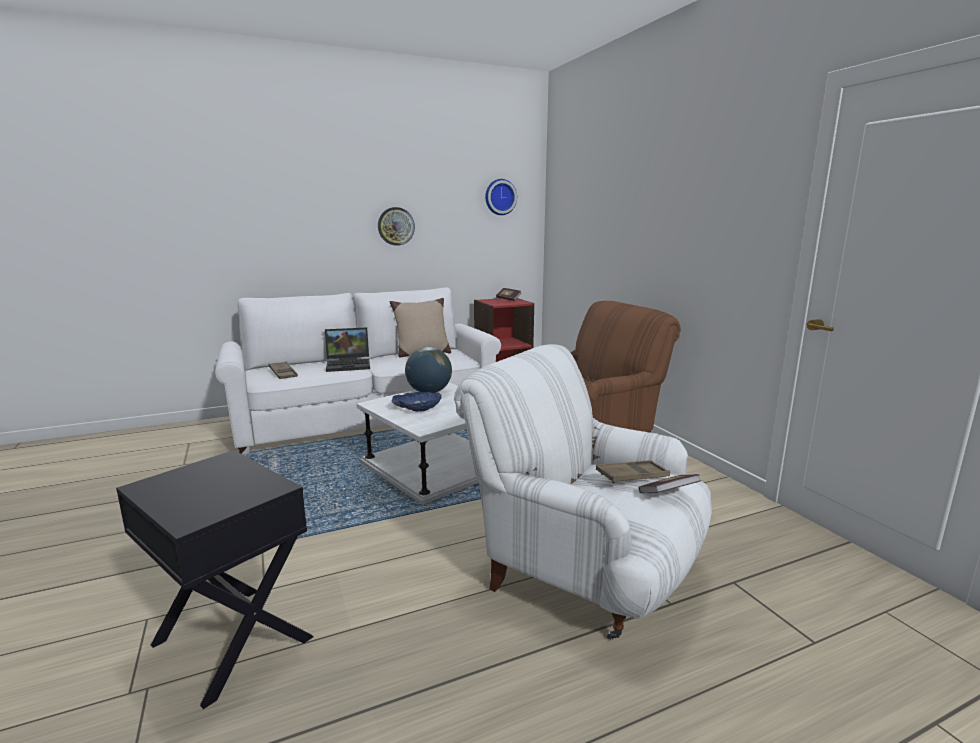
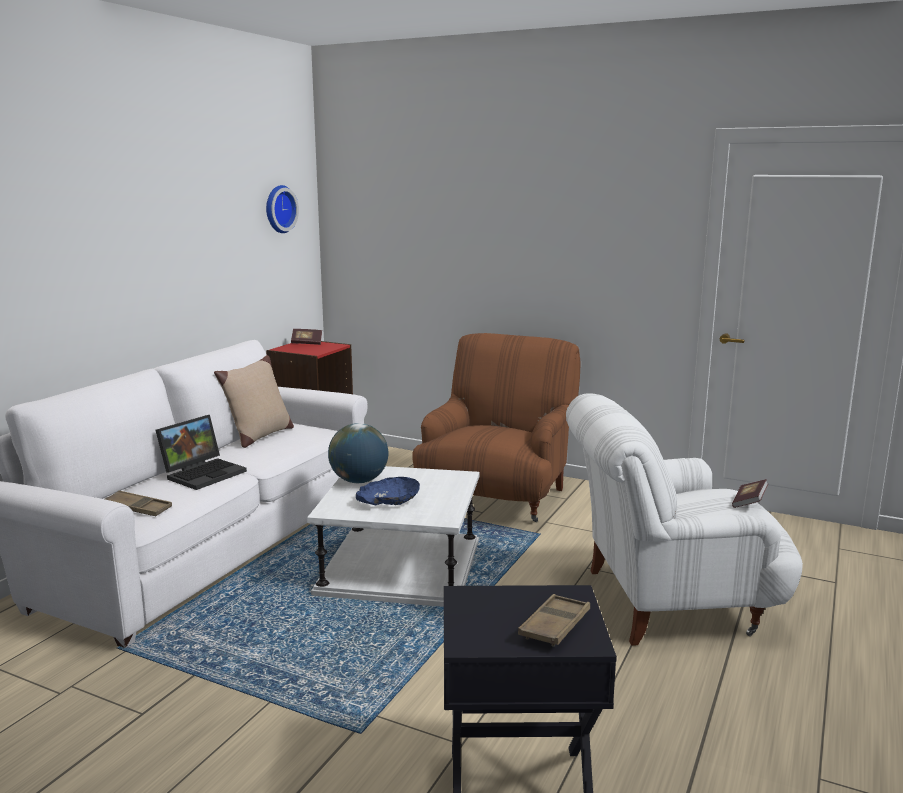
camera: 40 degrees left, 0 degrees up
wall clock [378,207,415,246] -> none
brown tray [596,460,670,483] -> brown tray moved to [518,594,590,647]

